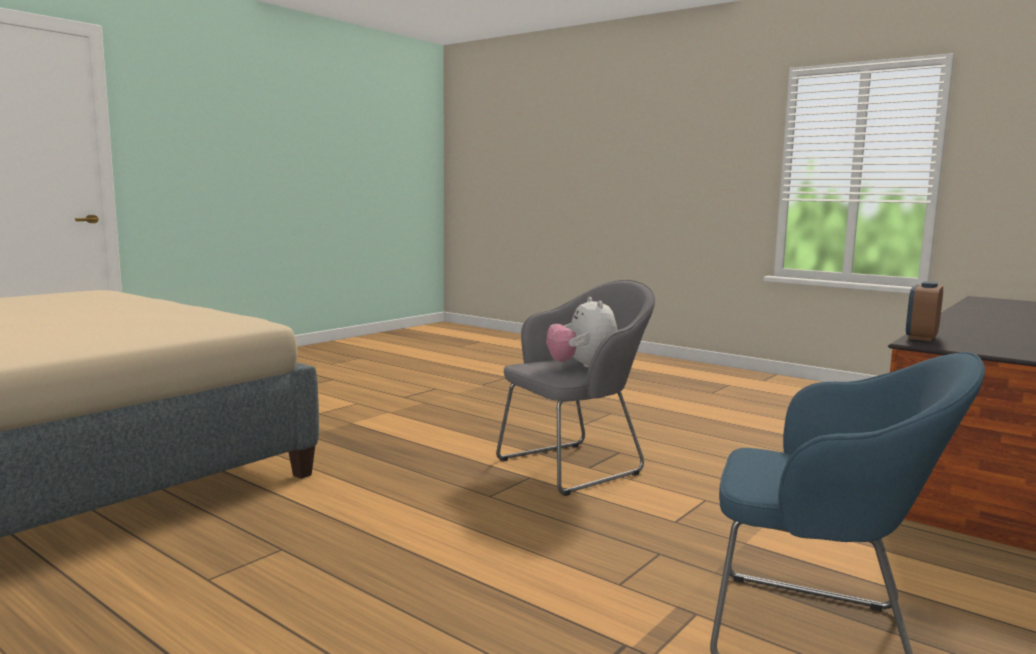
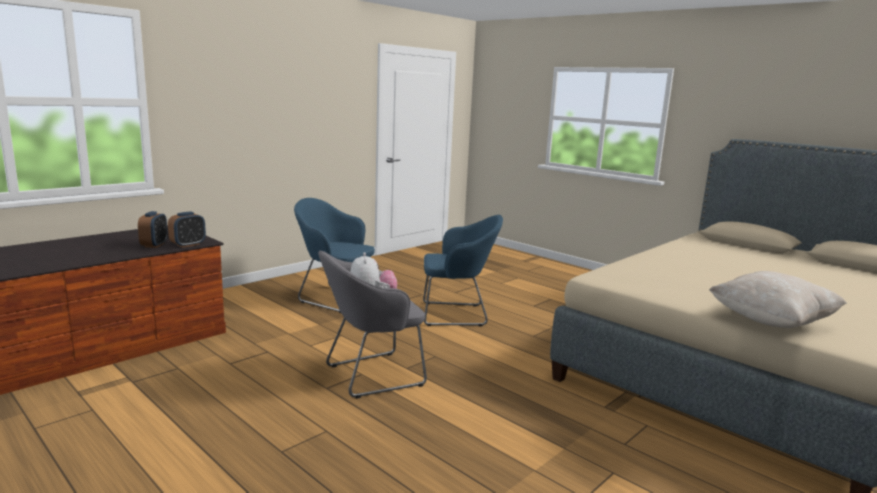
camera: 175 degrees left, 5 degrees up
none -> alarm clock [138,211,168,248]
none -> blue armchair [423,215,503,327]
none -> beige pillow [709,271,847,328]

